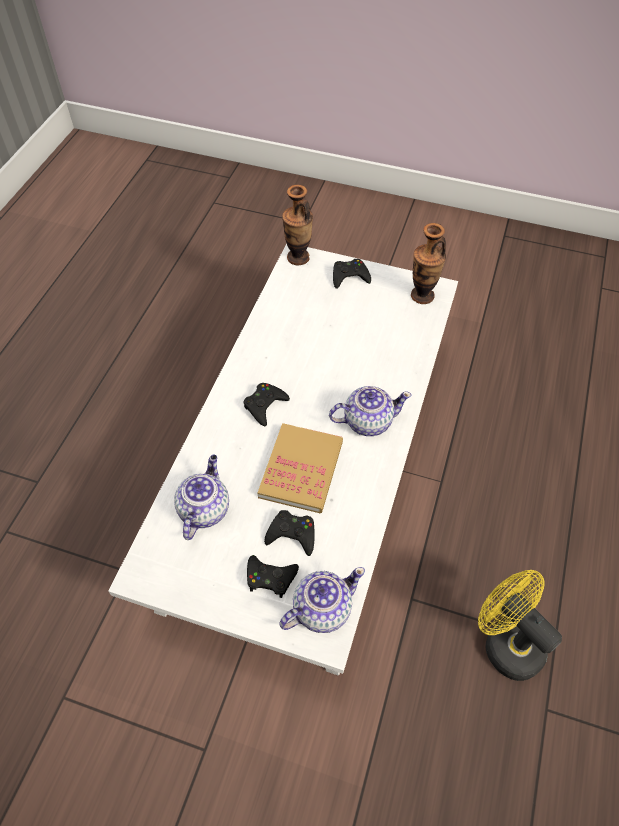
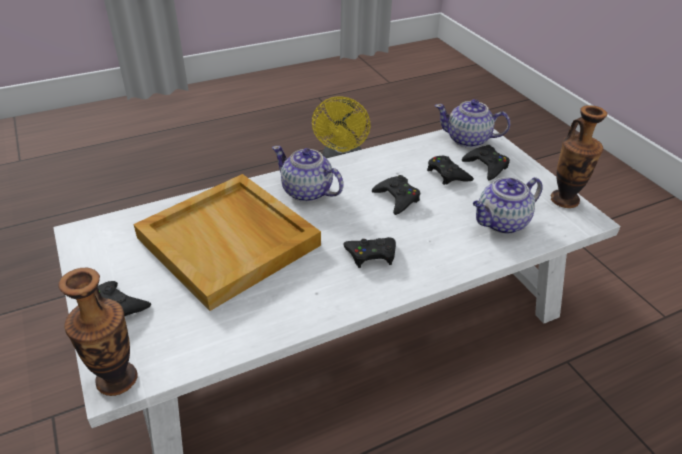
camera: 135 degrees left, 15 degrees down
book [258,423,343,513] -> black game controller [372,175,420,215]
vase [411,223,446,304] -> vase moved to [551,105,608,208]
none -> beige tray [133,174,321,311]

